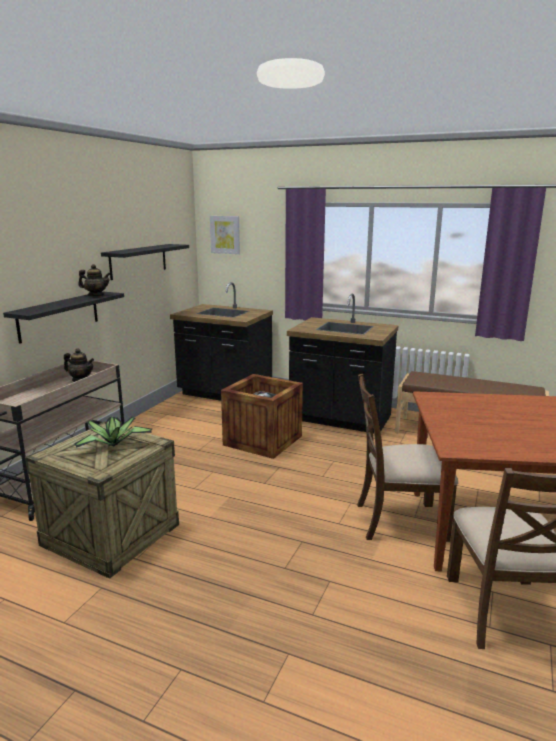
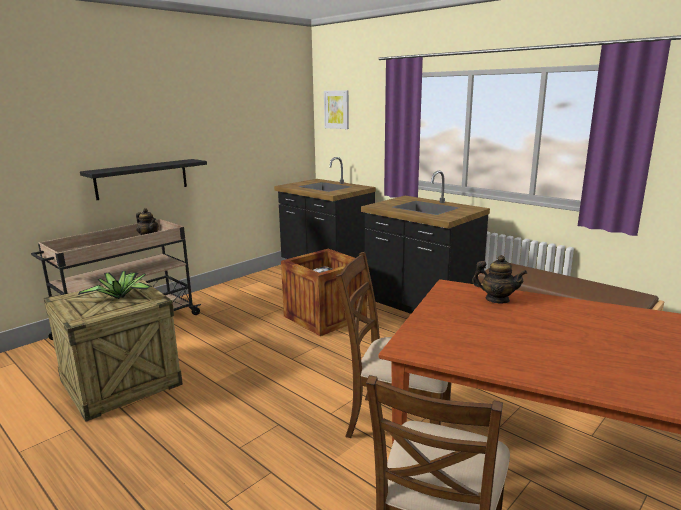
camera: 20 degrees right, 0 degrees up
teapot [78,264,111,296] -> teapot moved to [472,255,527,303]
black shelf [101,244,189,280] -> none

